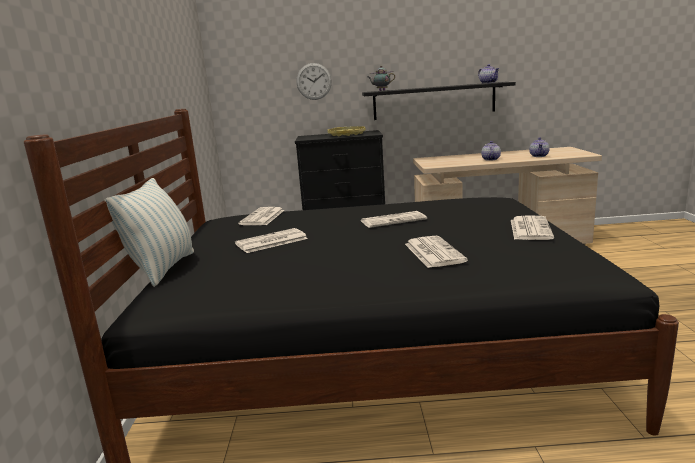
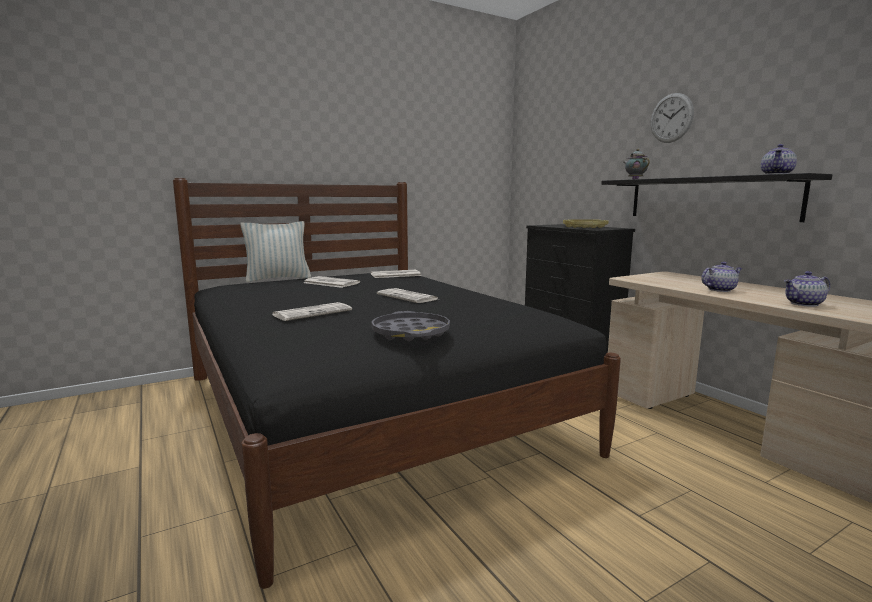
camera: 60 degrees right, 5 degrees down
wall clock [296,63,332,100] -> wall clock moved to [651,93,694,143]
newspaper [511,215,554,240] -> grey tray [371,311,450,341]

